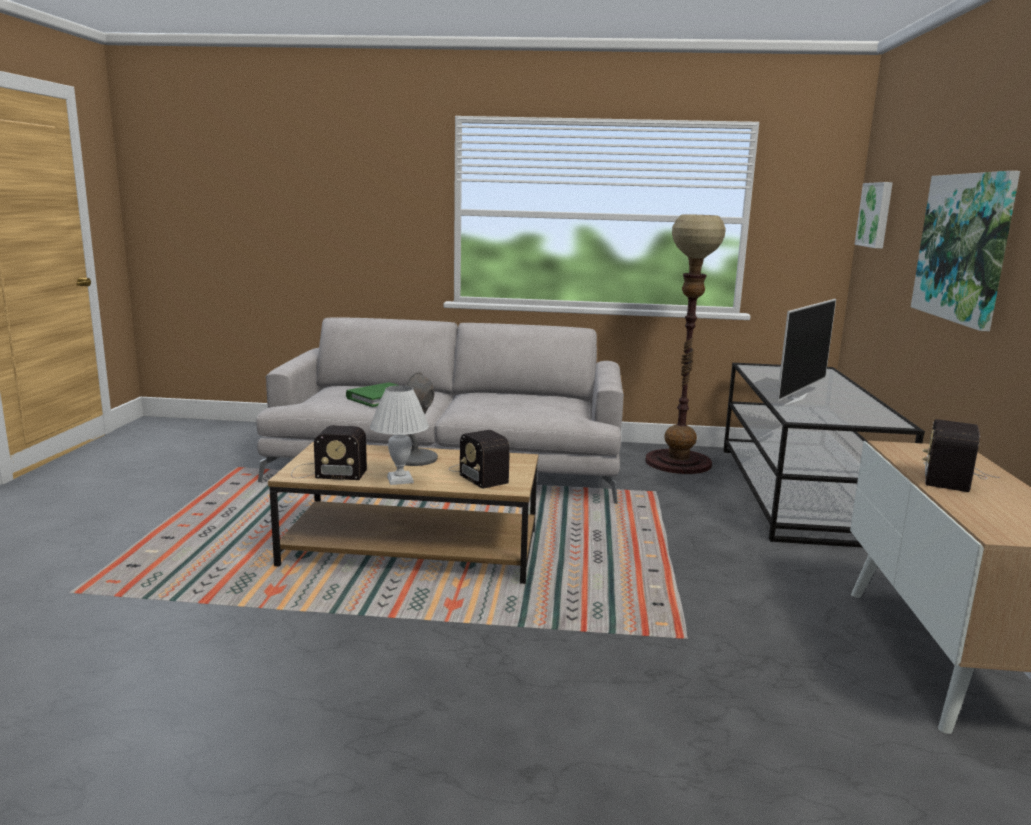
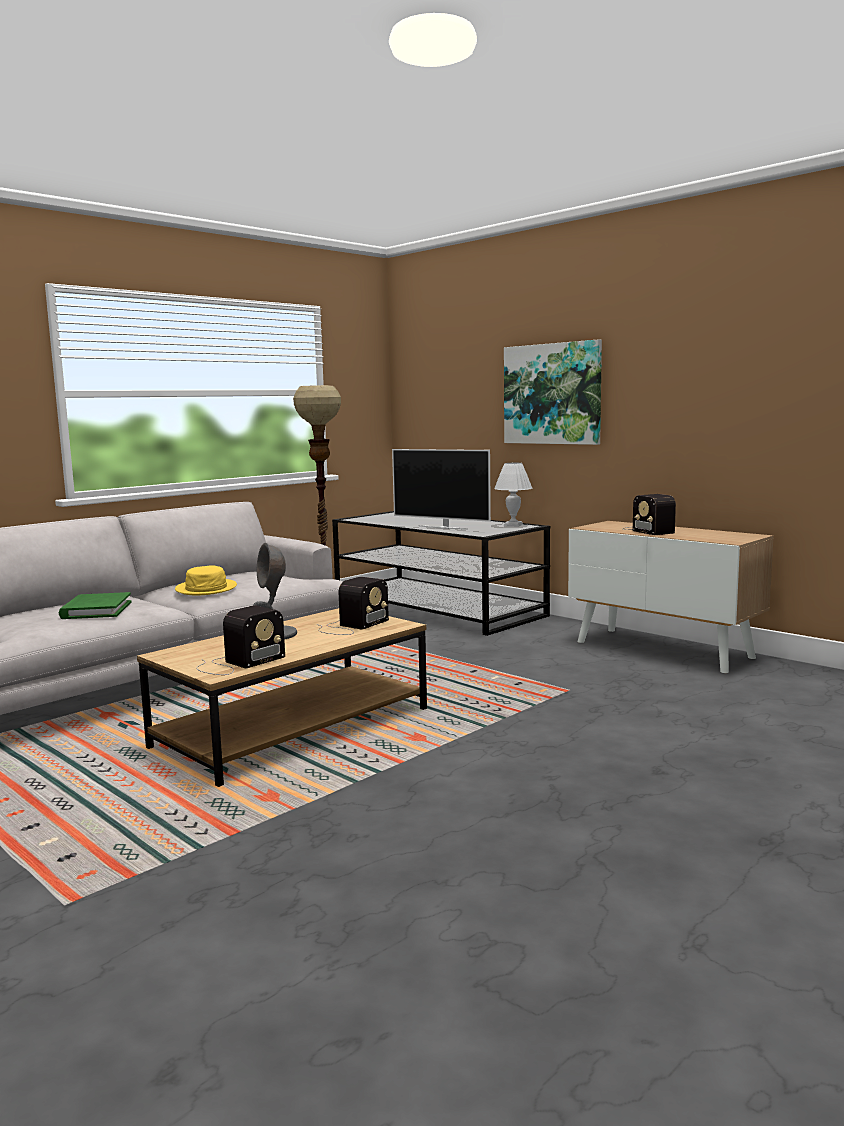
camera: 50 degrees left, 5 degrees down
white table lamp [370,385,429,485] -> white table lamp moved to [494,463,532,527]
radio [449,430,510,489] -> radio turned 60 degrees counterclockwise [316,577,389,635]
television [777,299,836,406] -> television turned 135 degrees clockwise [392,449,491,530]
picture [854,182,893,249] -> none
none -> yellow hat [175,565,237,595]

